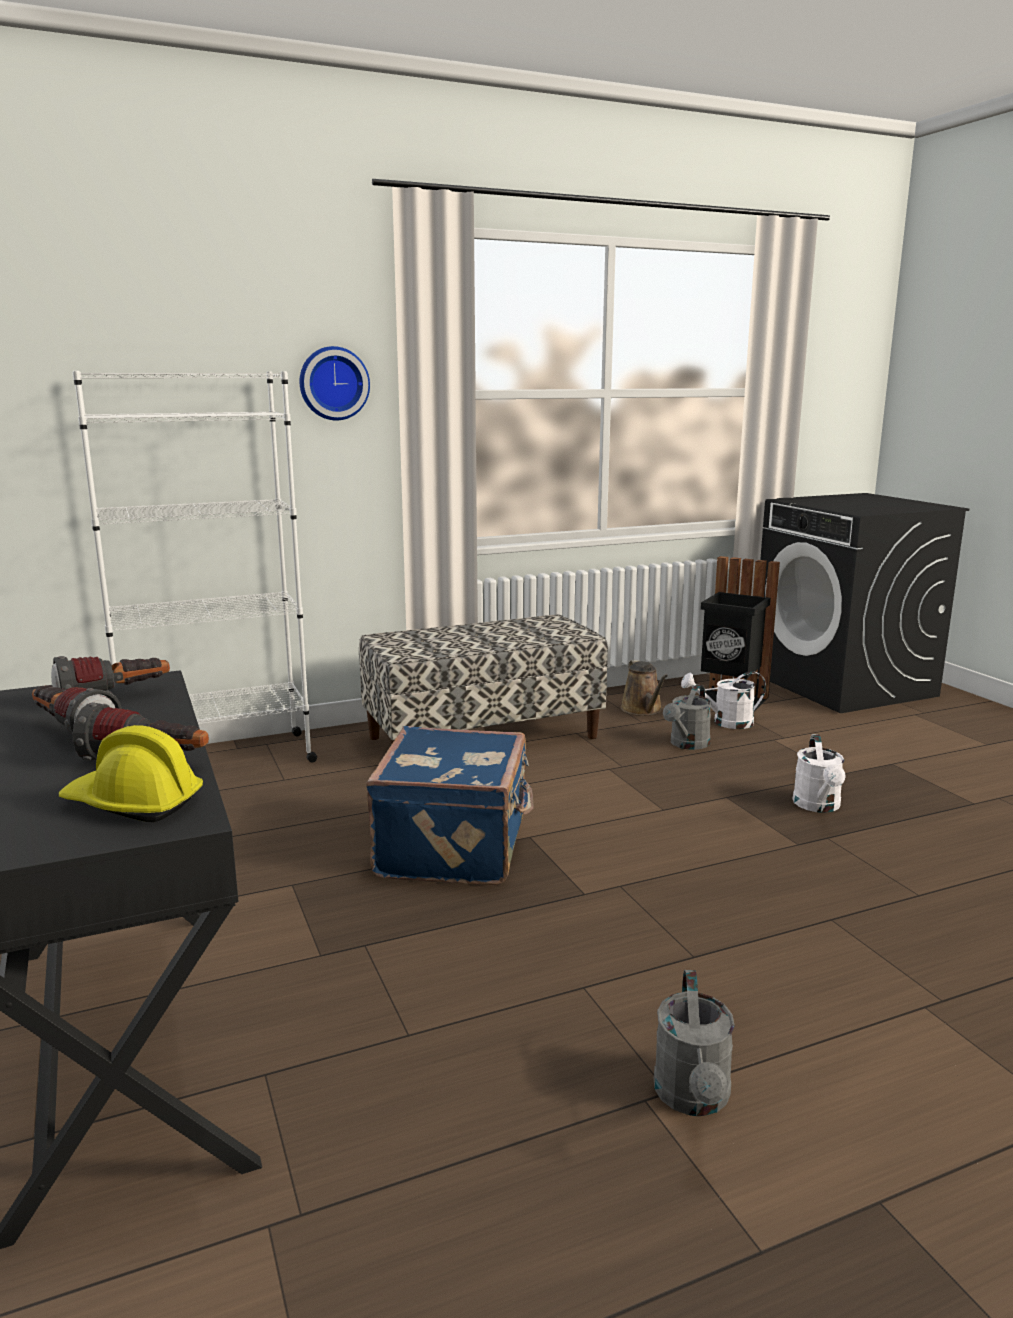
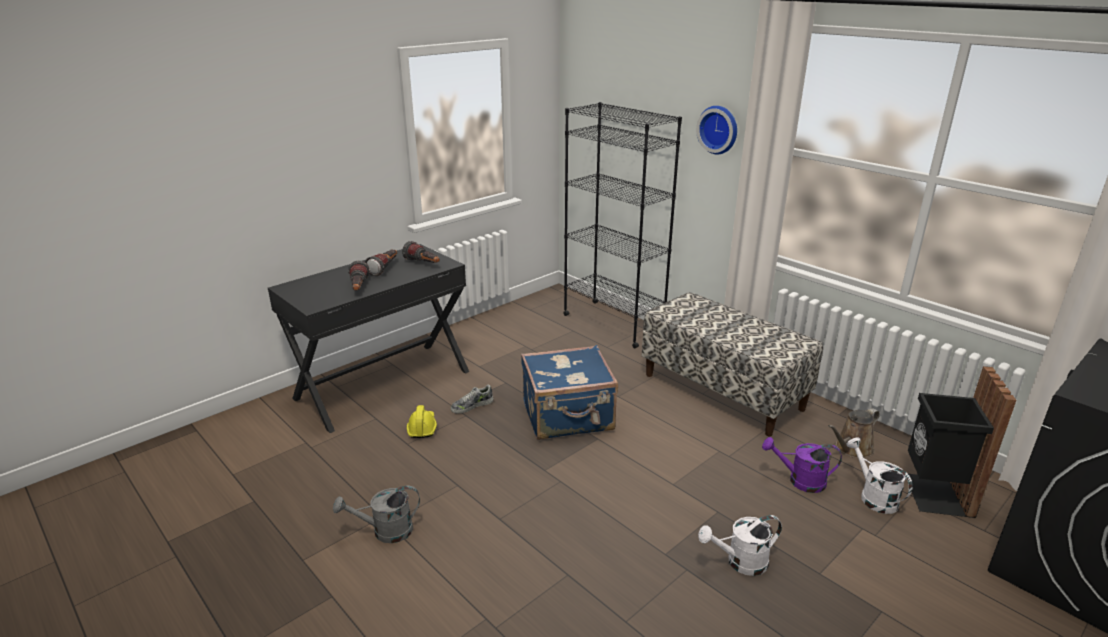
camera: 70 degrees right, 10 degrees up
yellow hard hat [59,725,203,822] -> yellow hard hat moved to [407,405,437,438]
white bookcase [72,371,318,763] -> black bookcase [563,102,682,348]
grey watering can [663,684,712,750] -> purple watering can [762,437,842,493]
none -> shoe [451,384,493,413]

